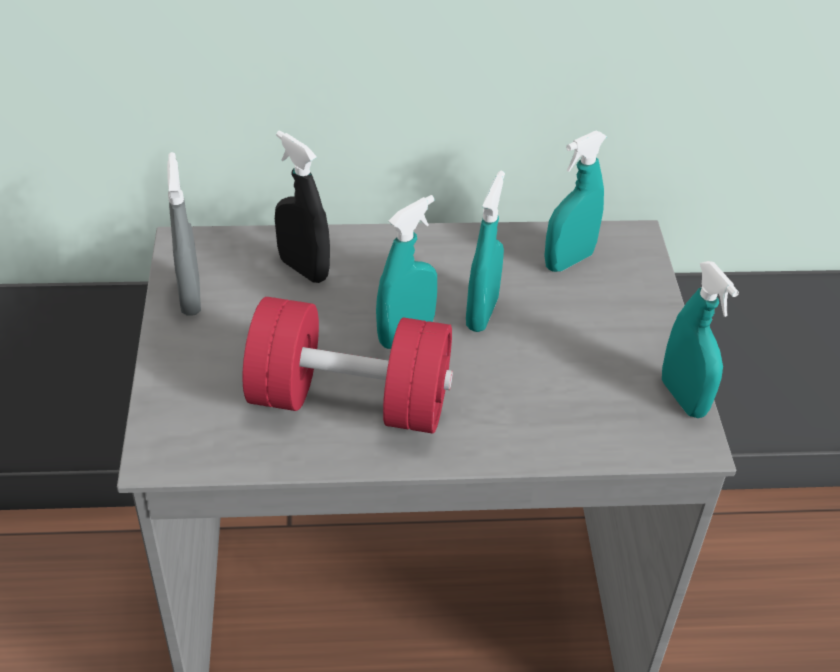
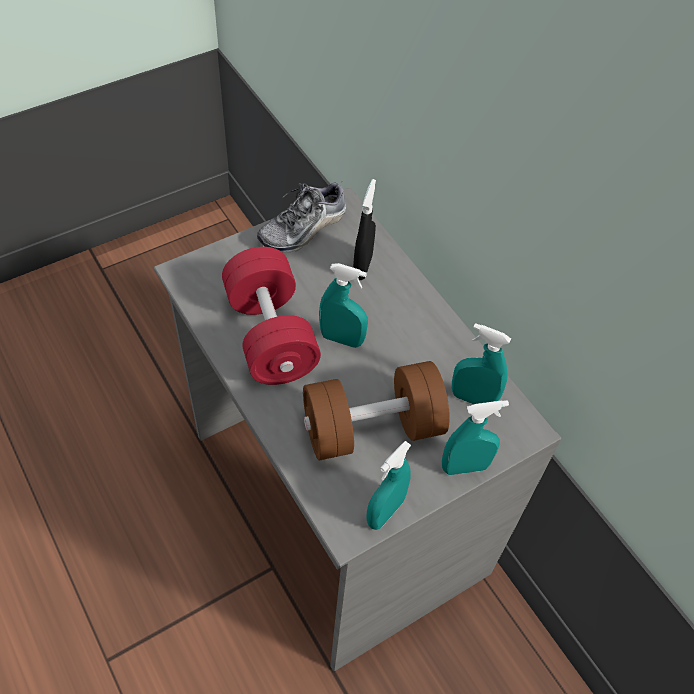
camera: 60 degrees right, 10 degrees up
grey spray bottle [167,152,201,316] -> shoe [257,182,346,253]
turquoise spray bottle [466,171,505,332] -> turquoise spray bottle moved to [442,400,509,475]
none -> brown dumbbell [303,361,450,460]

